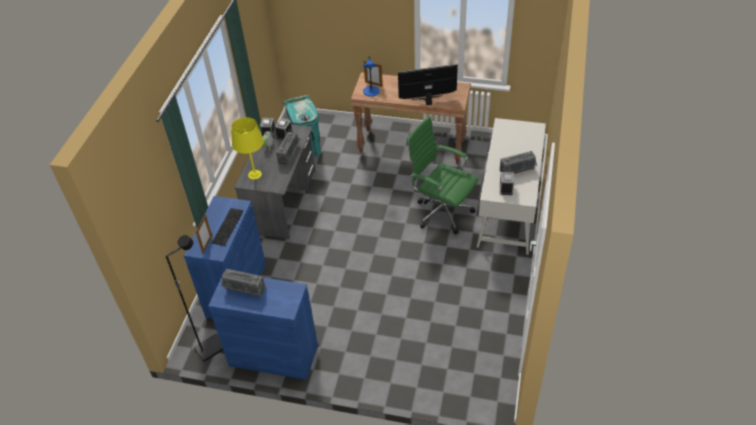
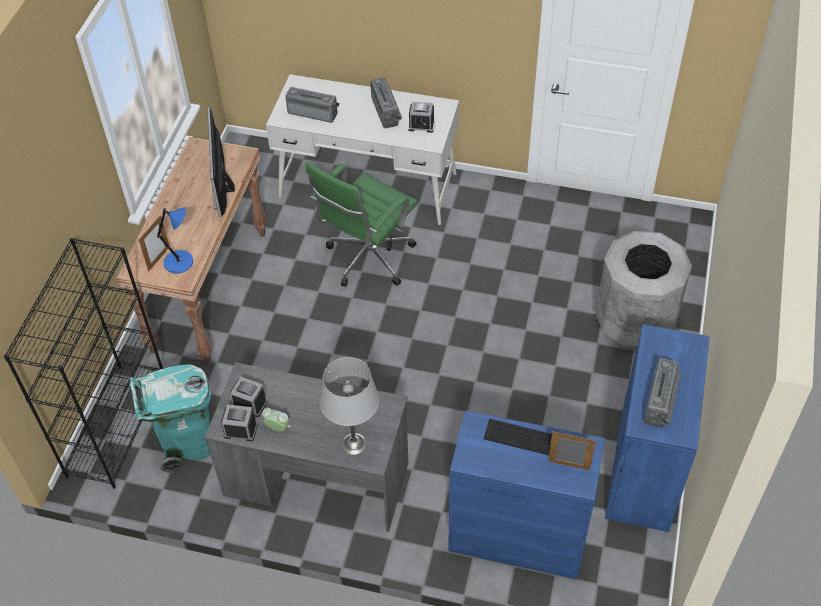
camera: 90 degrees left, 5 degrees up
black floor lamp [165,235,223,362] -> none
yellow table lamp [231,117,264,180] -> grey table lamp [320,357,379,455]
radio [276,132,301,165] -> radio moved to [285,87,339,123]
none -> black bookcase [4,238,163,489]
none -> grey trash can [595,231,692,350]

